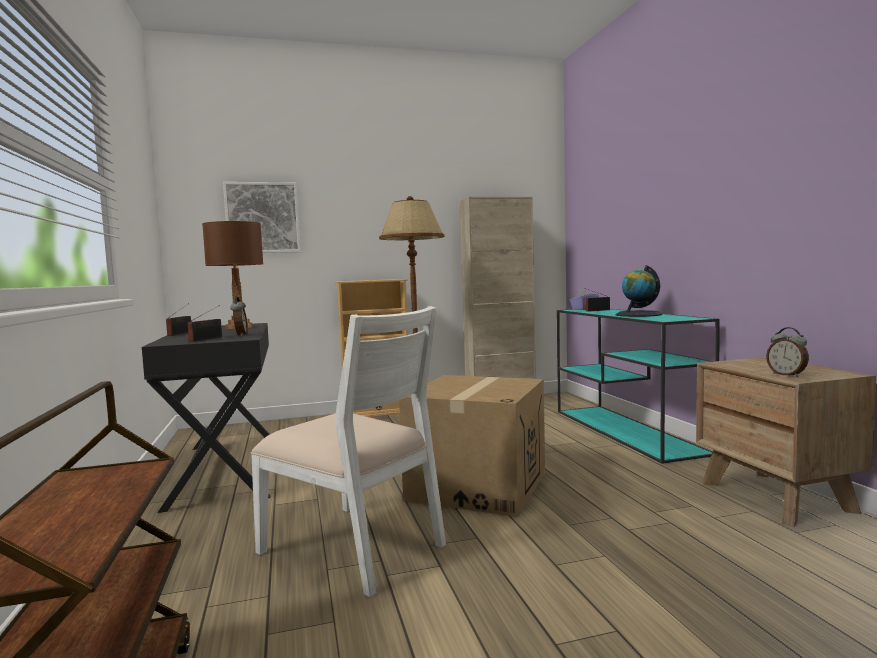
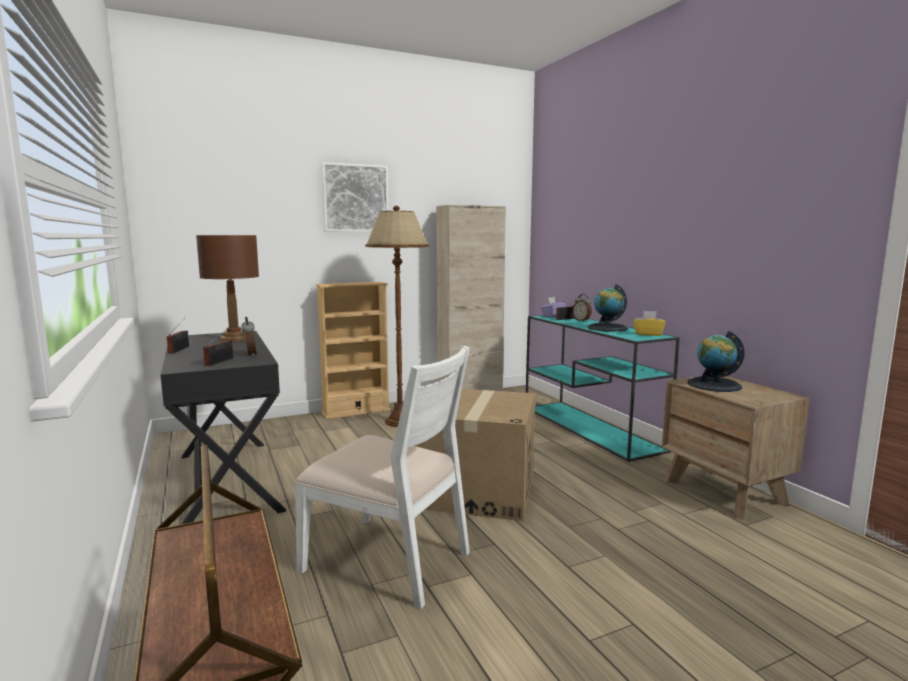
camera: 10 degrees left, 5 degrees up
picture [223,182,301,253] -> picture moved to [321,162,389,232]
alarm clock [766,327,809,377] -> alarm clock moved to [572,294,592,322]
none -> yellow tissue box [633,311,666,336]
none -> globe [688,331,745,392]

